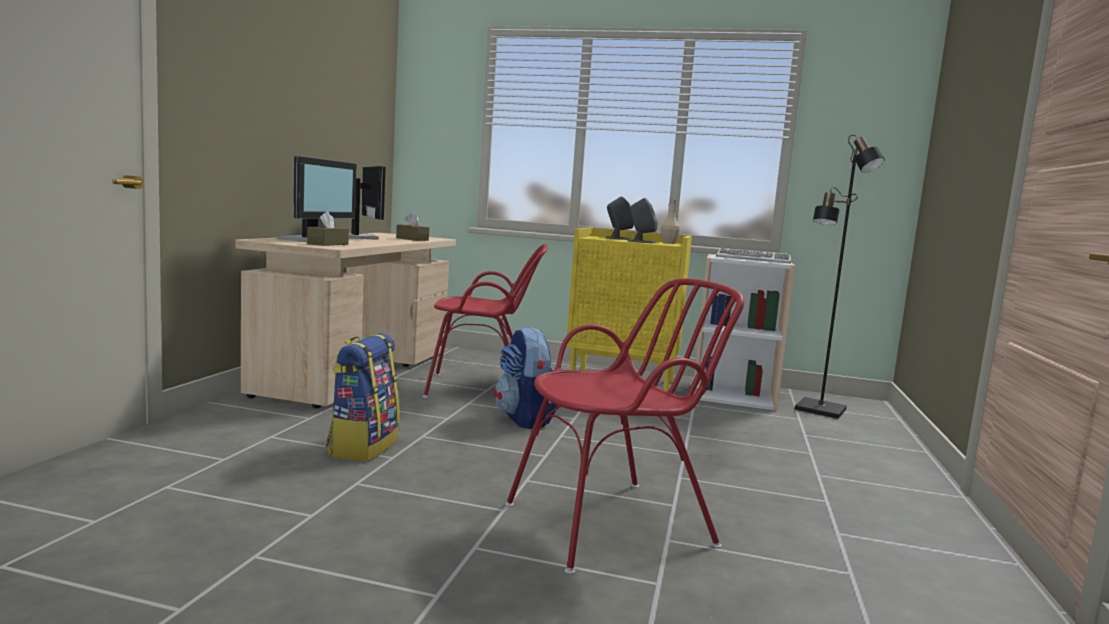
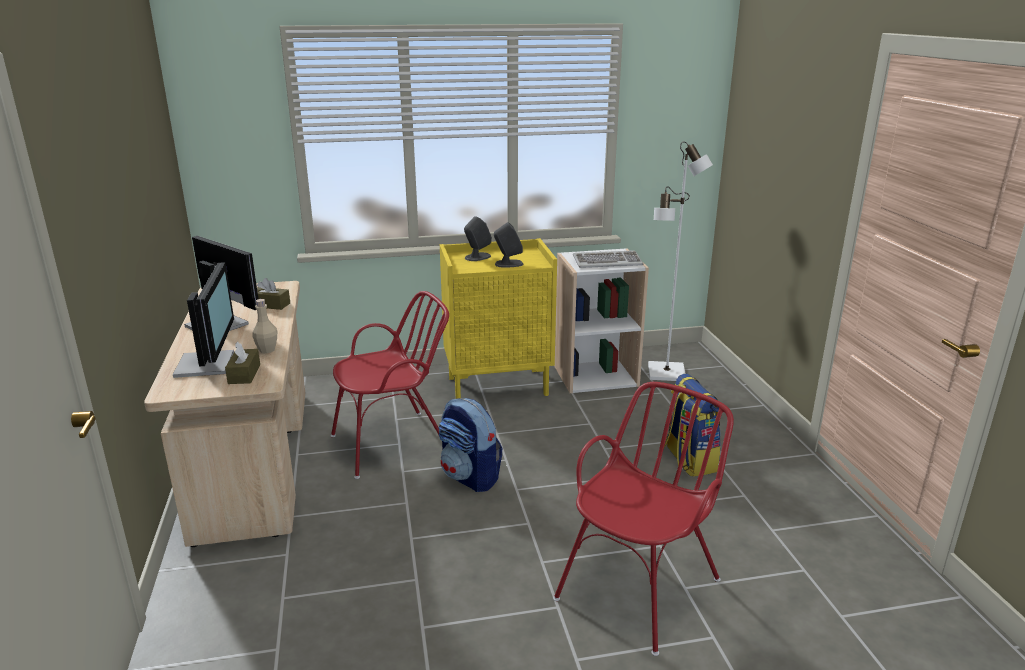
camera: 25 degrees left, 15 degrees up
backpack [326,333,400,462] -> backpack moved to [664,374,721,477]
beige bottle [661,200,680,244] -> beige bottle moved to [252,299,277,353]
black floor lamp [795,135,885,419] -> white floor lamp [648,141,713,381]

